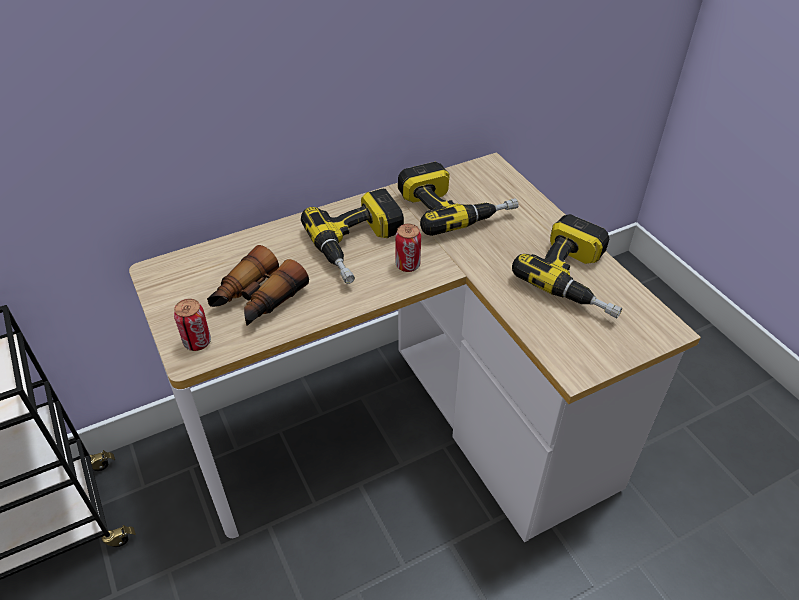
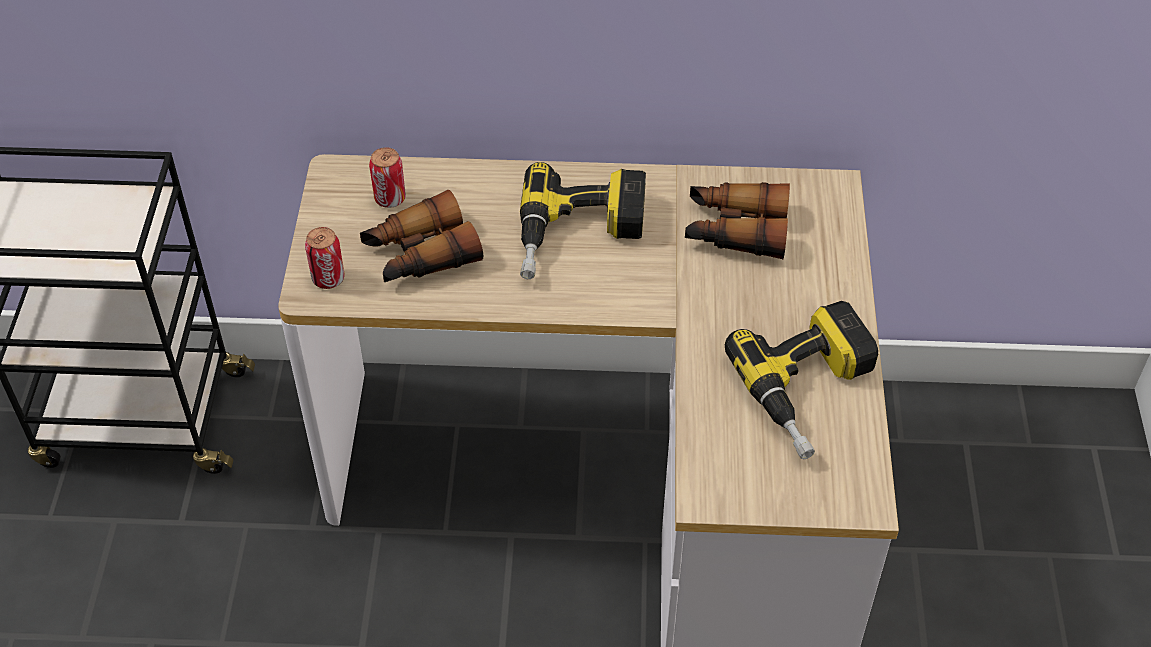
camera: 30 degrees right, 5 degrees up
can [395,224,421,272] -> can moved to [369,147,406,208]
power drill [398,162,519,236] -> binoculars [685,182,790,259]

